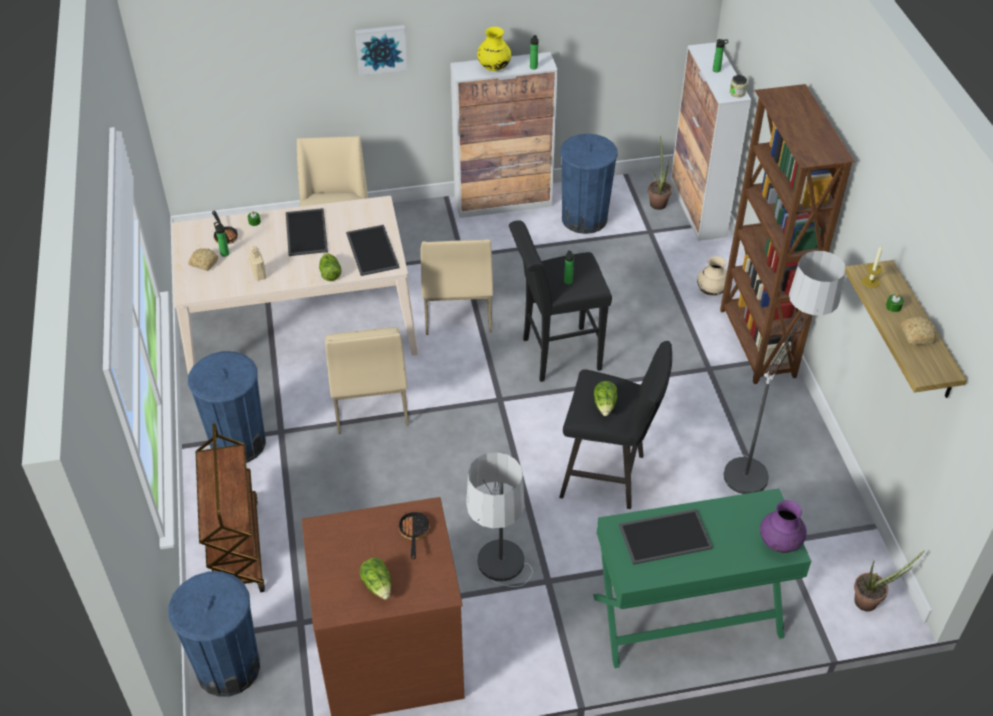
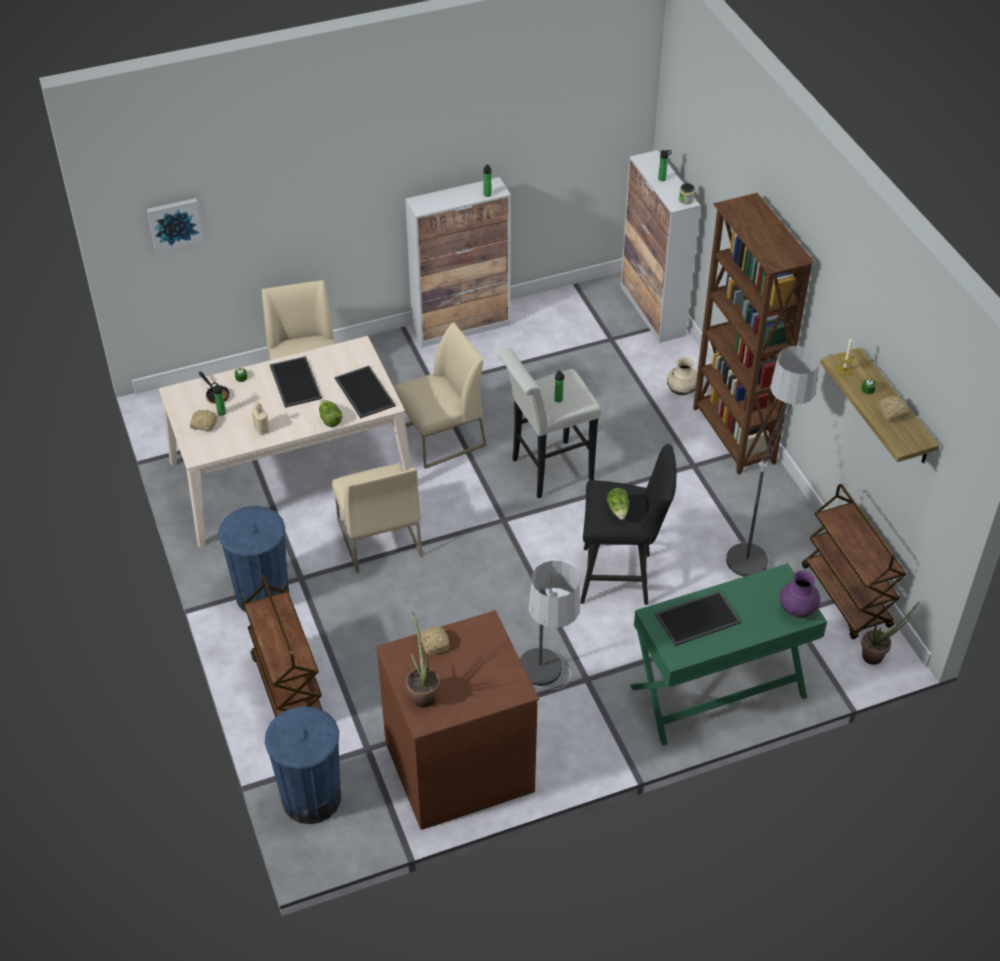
camera: 10 degrees left, 0 degrees up
picture [355,25,408,75] -> picture moved to [147,198,204,252]
lettuce [360,557,391,600] -> none
frying pan [398,512,430,559] -> none
beige chair [420,239,493,335] -> beige chair turned 105 degrees counterclockwise [394,322,486,469]
yellow vase [477,27,511,71] -> none
black stool [509,220,612,382] -> white stool [498,348,601,498]
blue trash can [560,134,618,234] -> none
potted plant [648,136,672,210] -> potted plant moved to [406,612,440,708]
none -> bread [420,626,450,655]
none -> brown cart [802,484,907,639]

